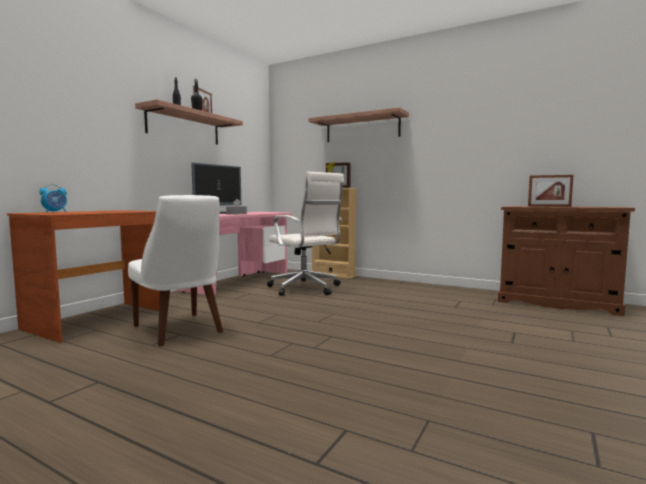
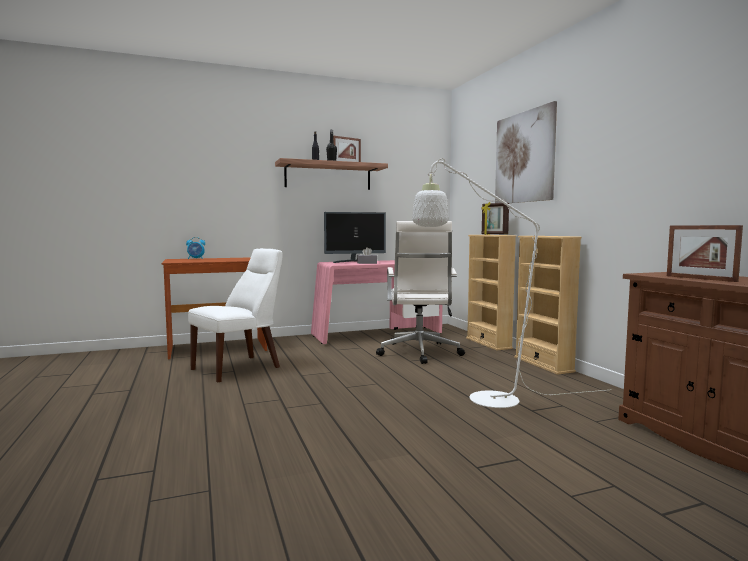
camera: 40 degrees right, 0 degrees up
white chair [128,195,223,346] -> white chair turned 135 degrees counterclockwise [188,248,283,382]
shelf [309,107,409,142] -> picture [495,101,557,203]
none -> white floor lamp [412,158,606,408]
none -> beige bookcase [514,236,582,375]

